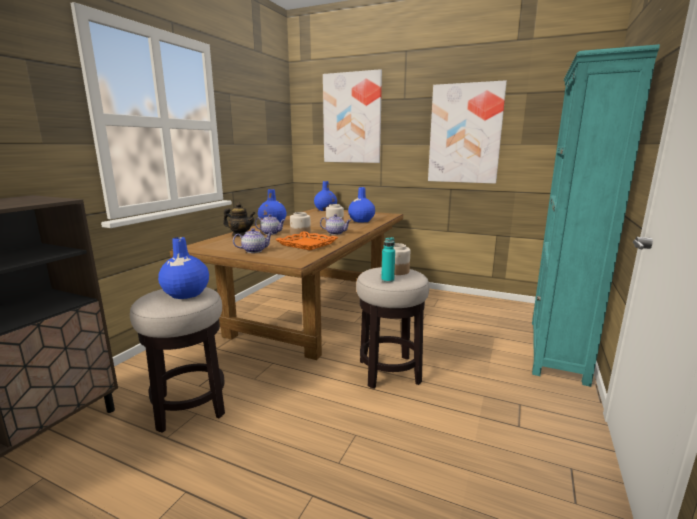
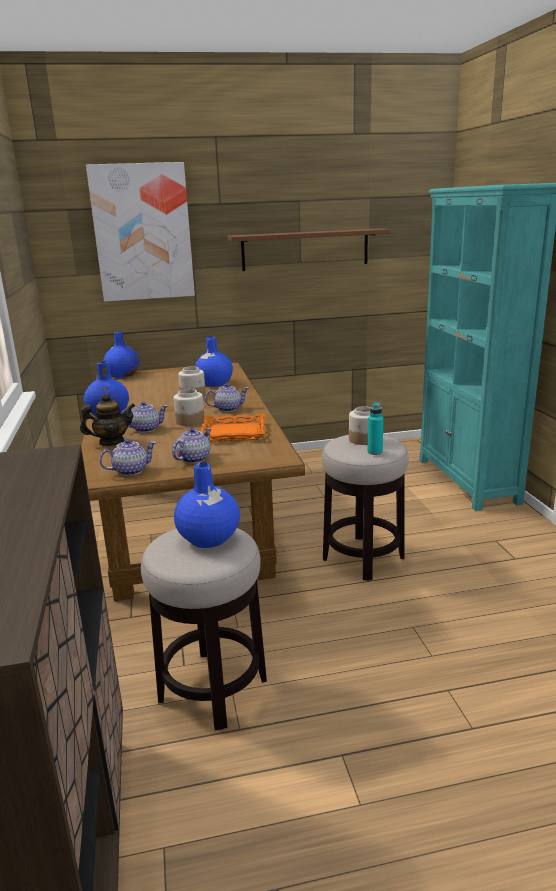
camera: 35 degrees left, 5 degrees up
picture [428,80,507,184] -> brown shelf [227,228,390,271]
none -> teapot [99,439,156,476]

